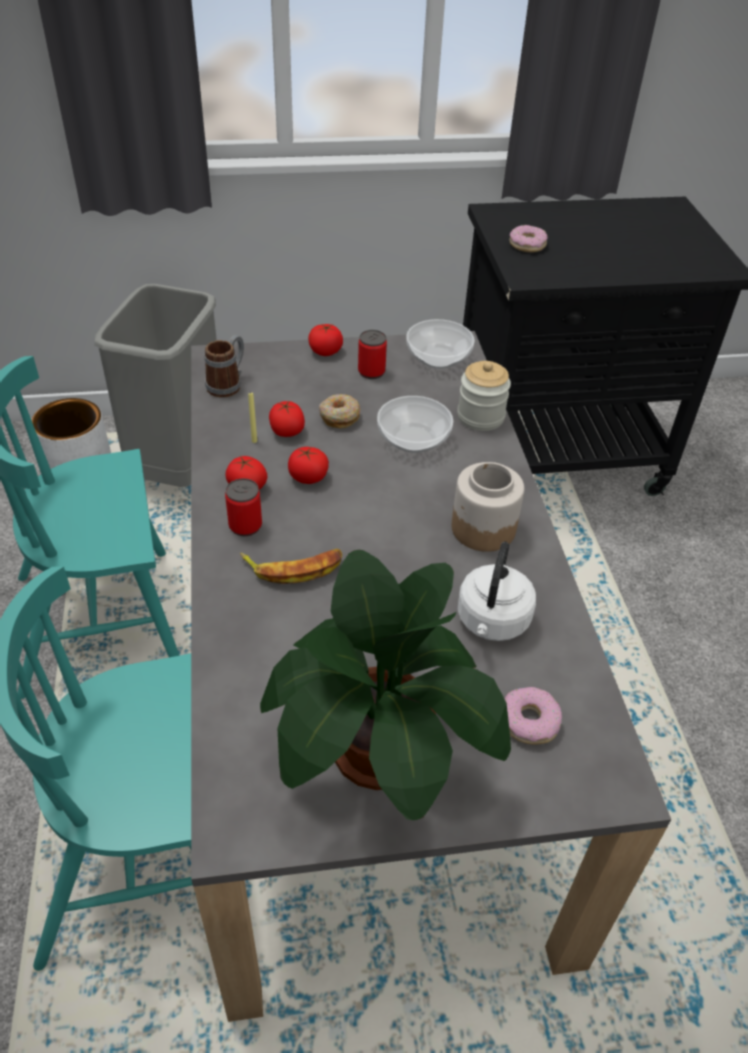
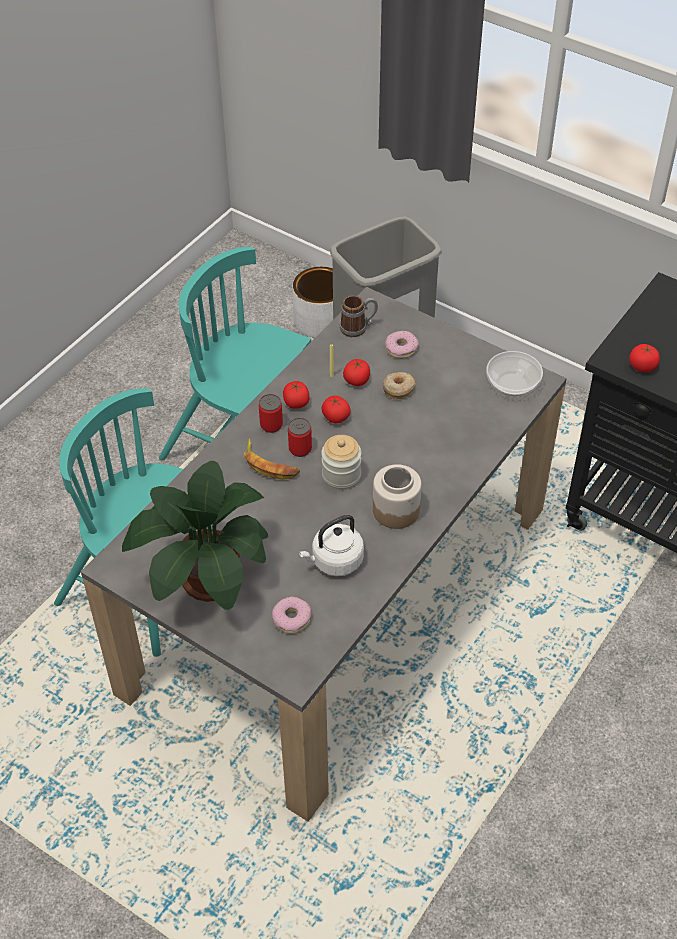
camera: 45 degrees right, 5 degrees up
tomato [308,324,343,356] -> tomato moved to [629,344,660,372]
can [358,330,387,379] -> can moved to [288,418,312,457]
bowl [377,396,453,453] -> none
jar [457,361,511,431] -> jar moved to [321,435,361,490]
donut [509,225,548,252] -> donut moved to [385,331,419,359]

